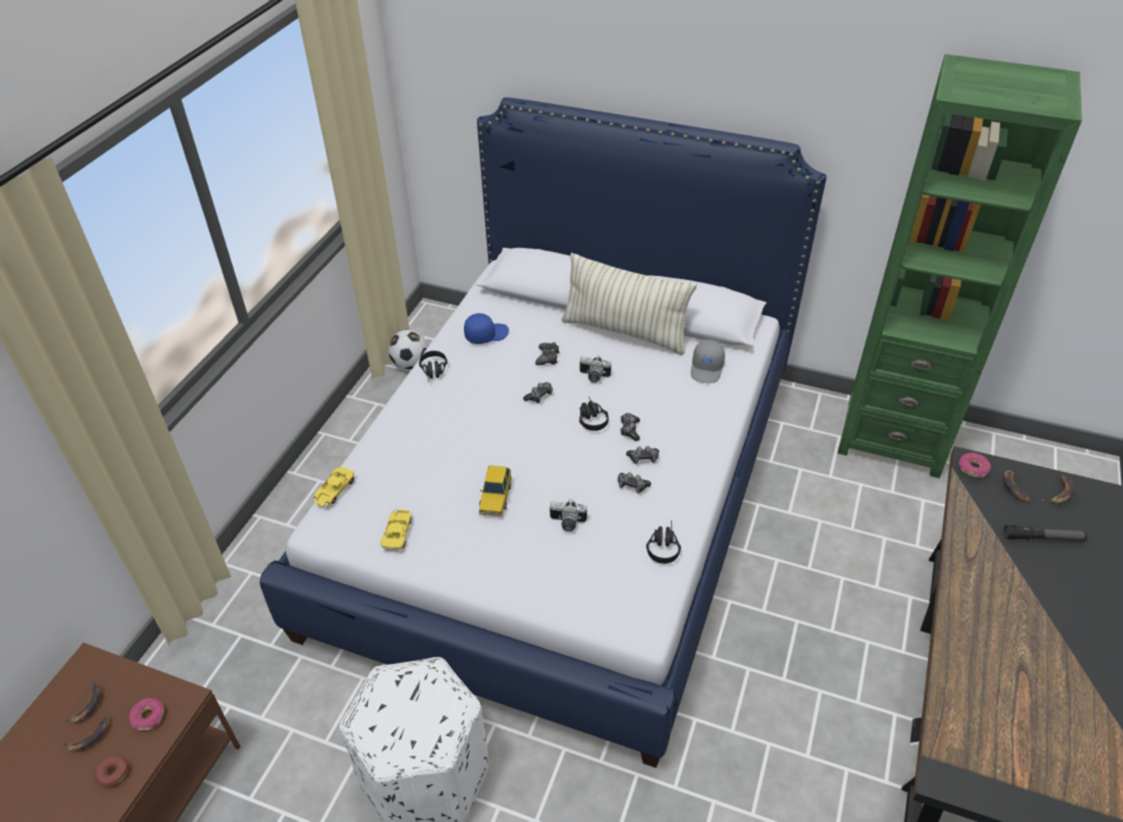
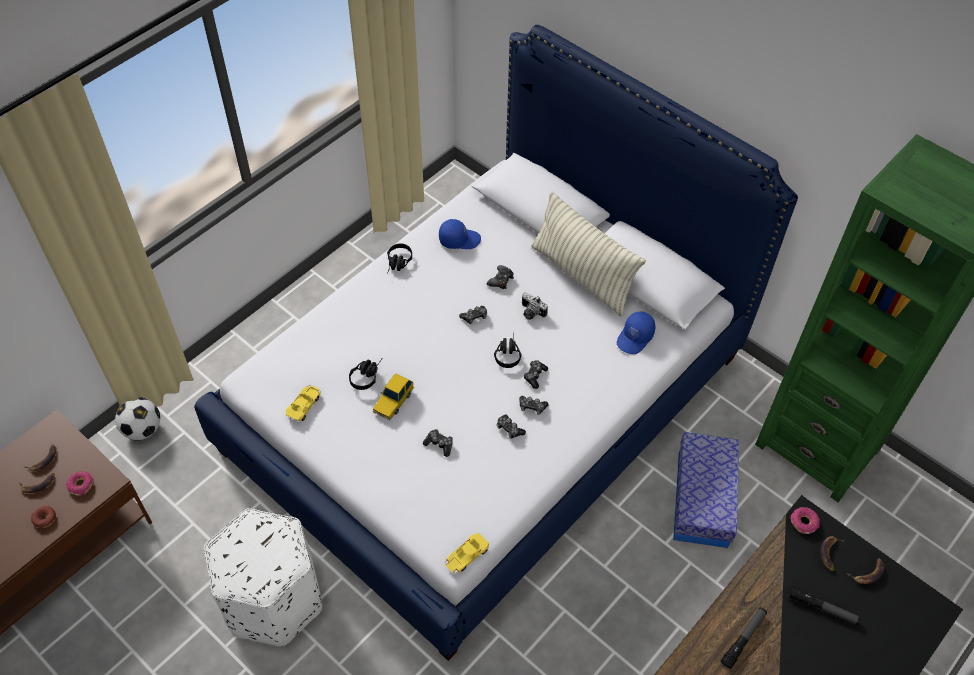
camera: 20 degrees right, 10 degrees up
yellow toy car [313,466,354,507] -> yellow toy car moved to [445,533,489,573]
football [388,330,428,369] -> football moved to [115,397,160,440]
camera [550,499,587,532] -> game controller [423,429,453,457]
black headphones [646,520,681,564] -> black headphones moved to [349,359,382,390]
grey cap [691,340,725,383] -> blue cap [617,311,655,354]
none -> storage box [673,432,739,548]
none -> flashlight [721,608,767,669]

